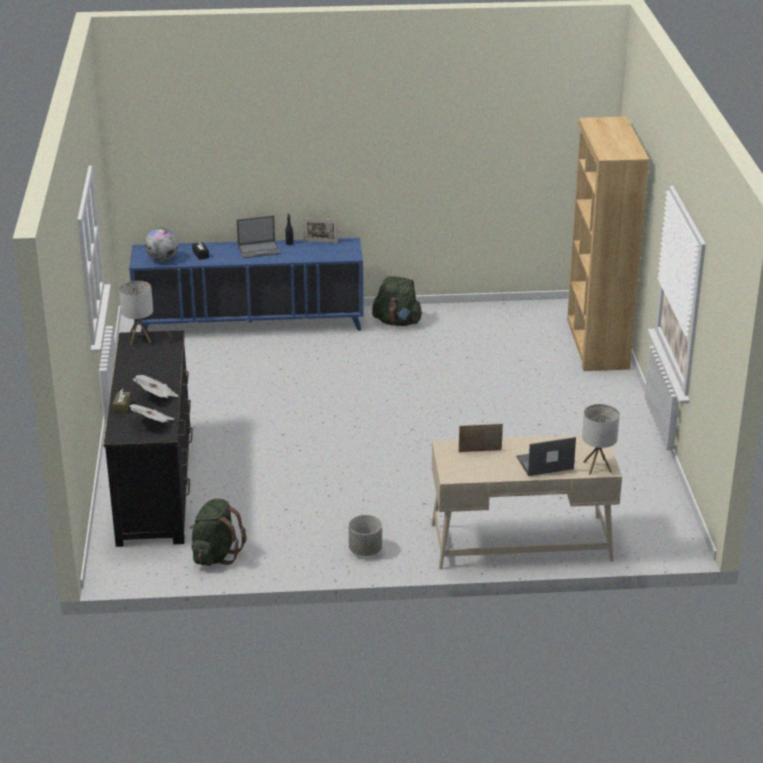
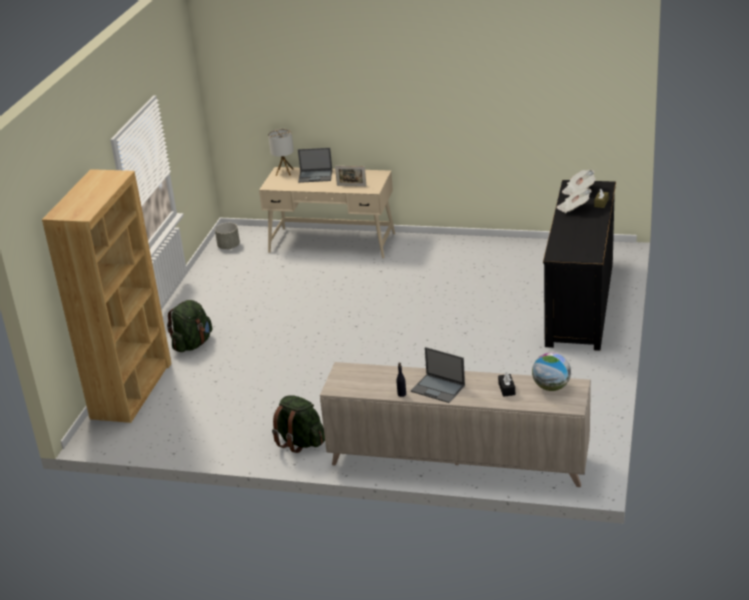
camera: 160 degrees left, 0 degrees up
table lamp [119,281,153,345] -> none
blue cabinet [129,238,364,332] -> beige cabinet [320,362,591,487]
green backpack [190,499,247,566] -> green backpack moved to [167,300,212,352]
laptop [237,215,281,258] -> laptop turned 150 degrees counterclockwise [411,347,465,403]
picture frame [303,218,338,243] -> none
grey planter [349,515,382,556] -> grey planter moved to [215,223,240,249]

